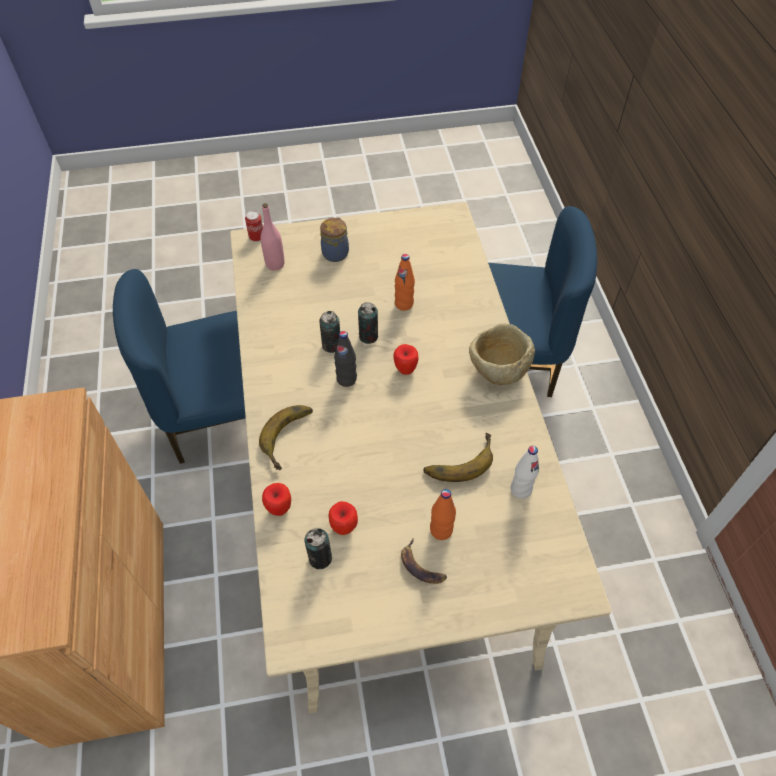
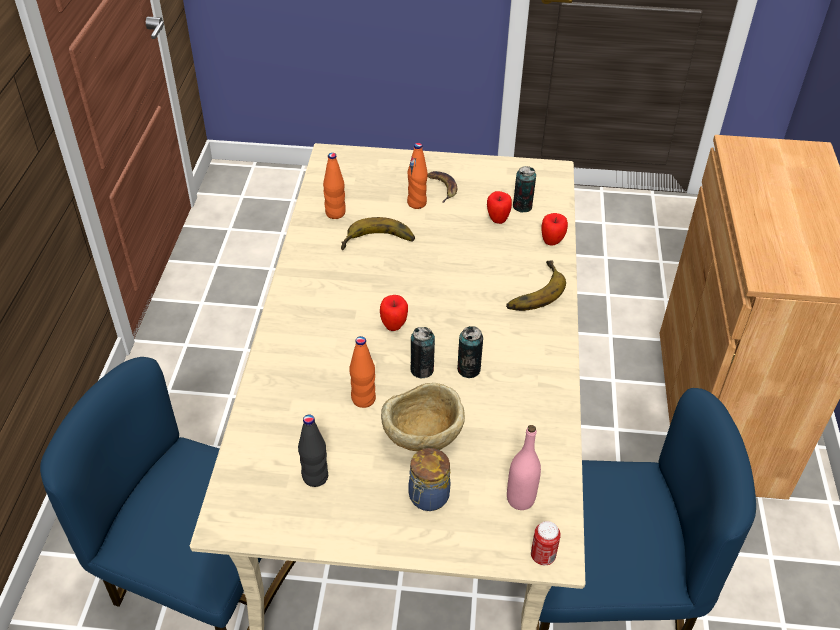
camera: 165 degrees left, 10 degrees down
black bottle [334,331,357,387] -> black bottle moved to [298,414,328,487]
beige bowl [469,323,535,385] -> beige bowl moved to [381,383,465,451]
white bottle [510,446,539,499] -> orange bottle [323,153,346,219]

